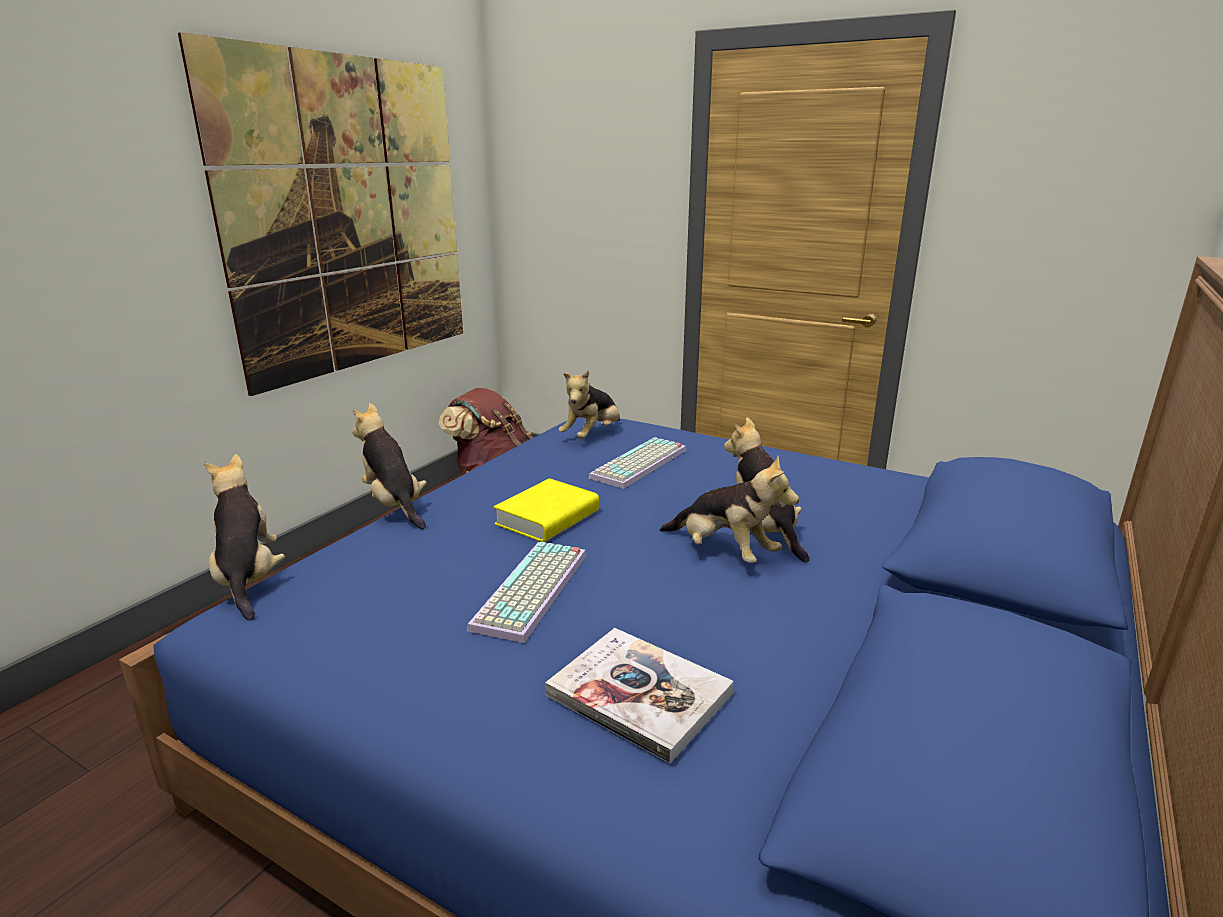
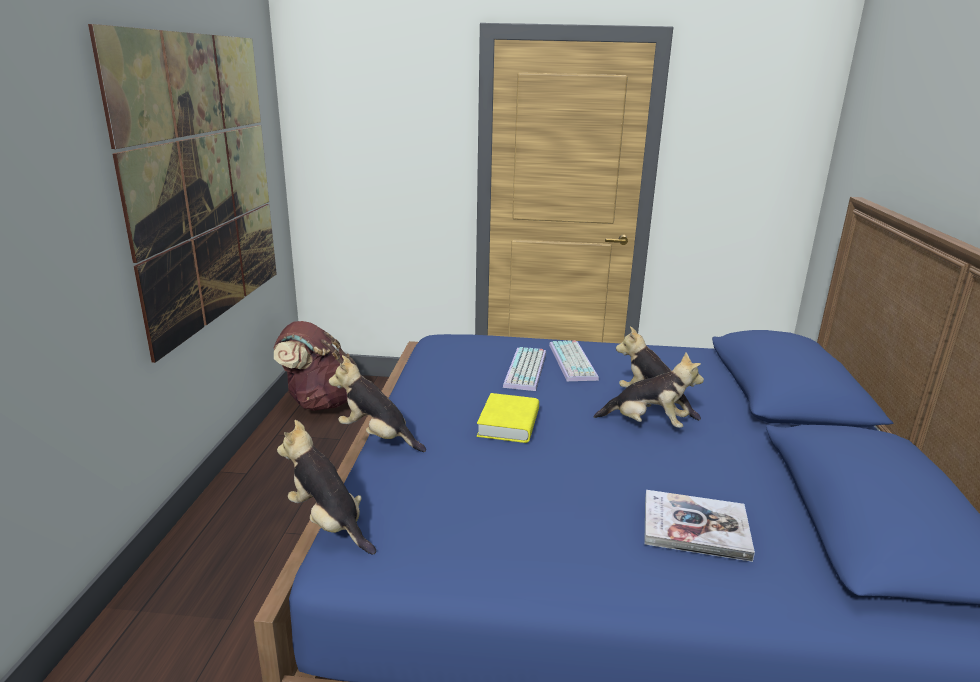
camera: 25 degrees left, 0 degrees up
keyboard [467,542,587,643] -> keyboard moved to [549,340,599,381]
plush toy [559,370,620,439] -> none

